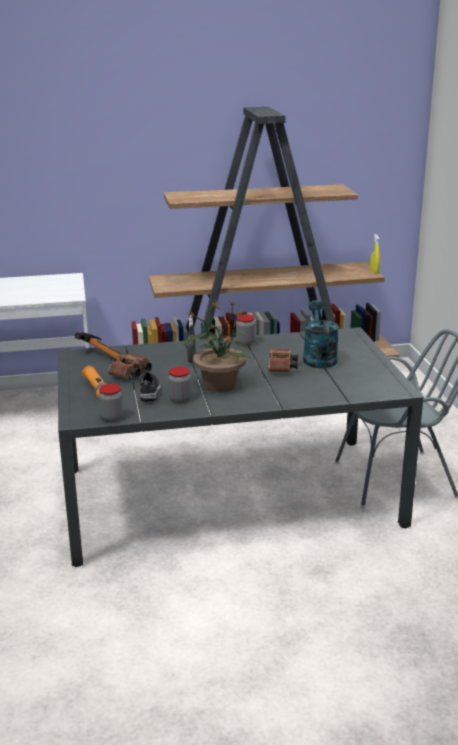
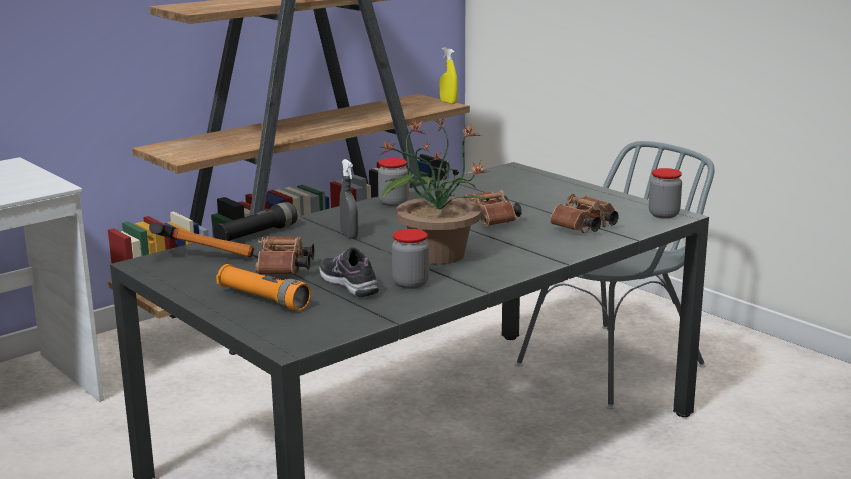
camera: 30 degrees left, 5 degrees down
jar [99,384,123,422] -> jar moved to [649,168,682,219]
turquoise watering can [303,300,339,368] -> none
none -> black flashlight [213,202,297,241]
none -> brown binoculars [550,194,619,233]

